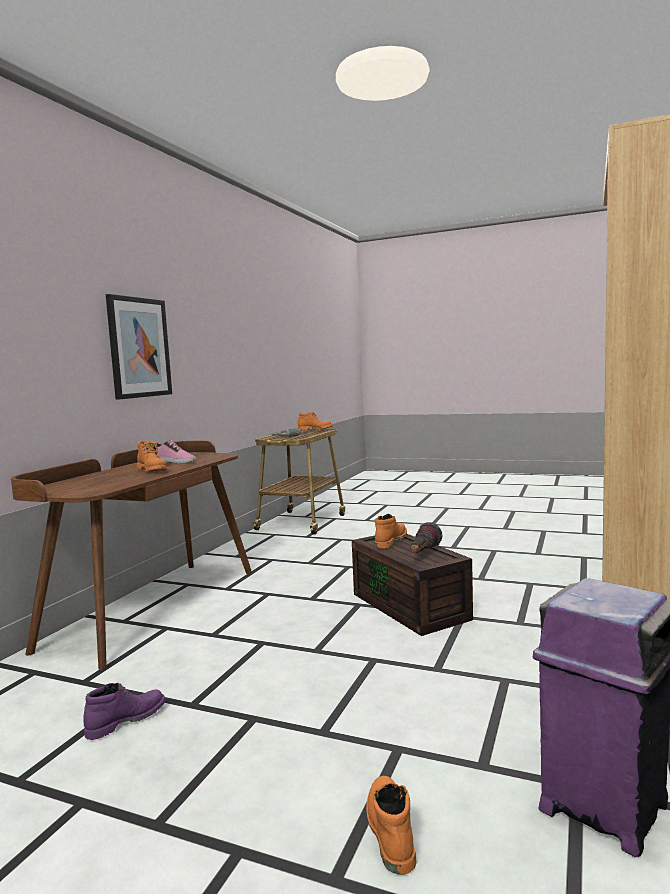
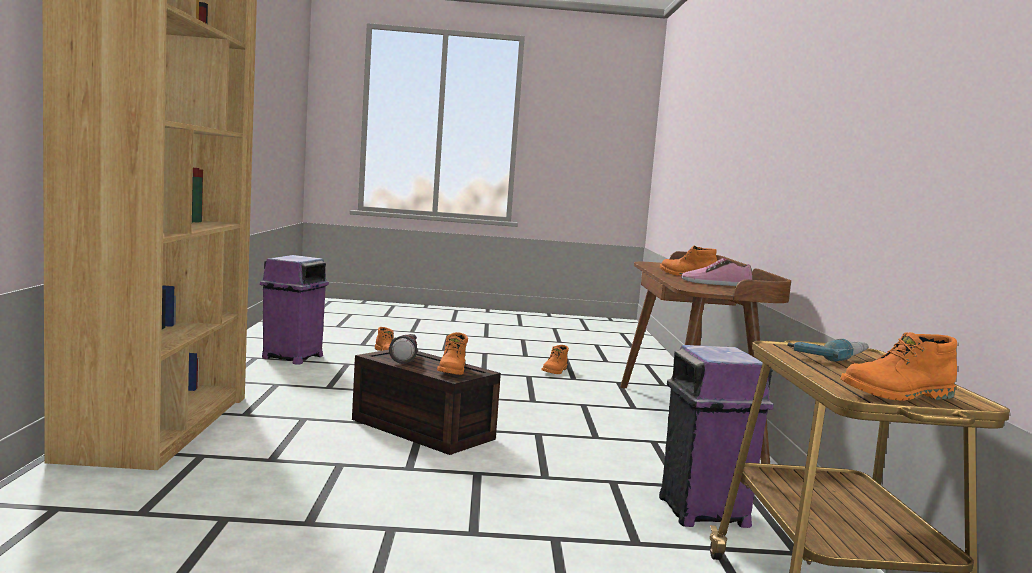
camera: 155 degrees right, 0 degrees up
purple boot [83,683,165,740] -> orange boot [541,345,569,374]
picture [106,294,172,400] -> none
none -> purple trash can [659,345,774,528]

